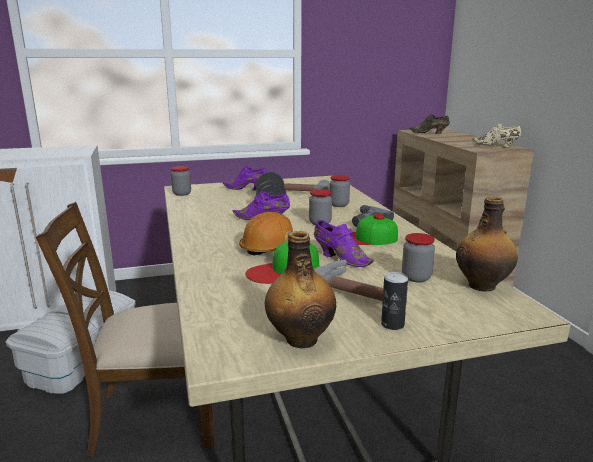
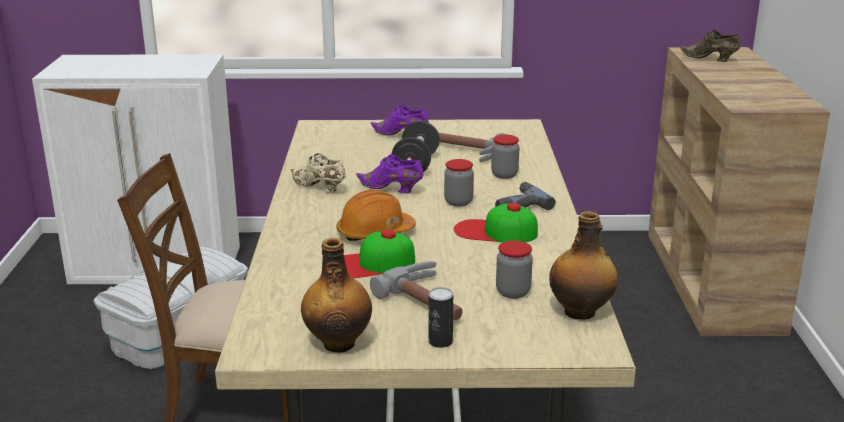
camera: 15 degrees right, 5 degrees up
jar [171,166,191,196] -> none
purple shoe [314,220,374,267] -> none
beige shoe [472,124,521,147] -> beige shoe moved to [291,153,346,193]

